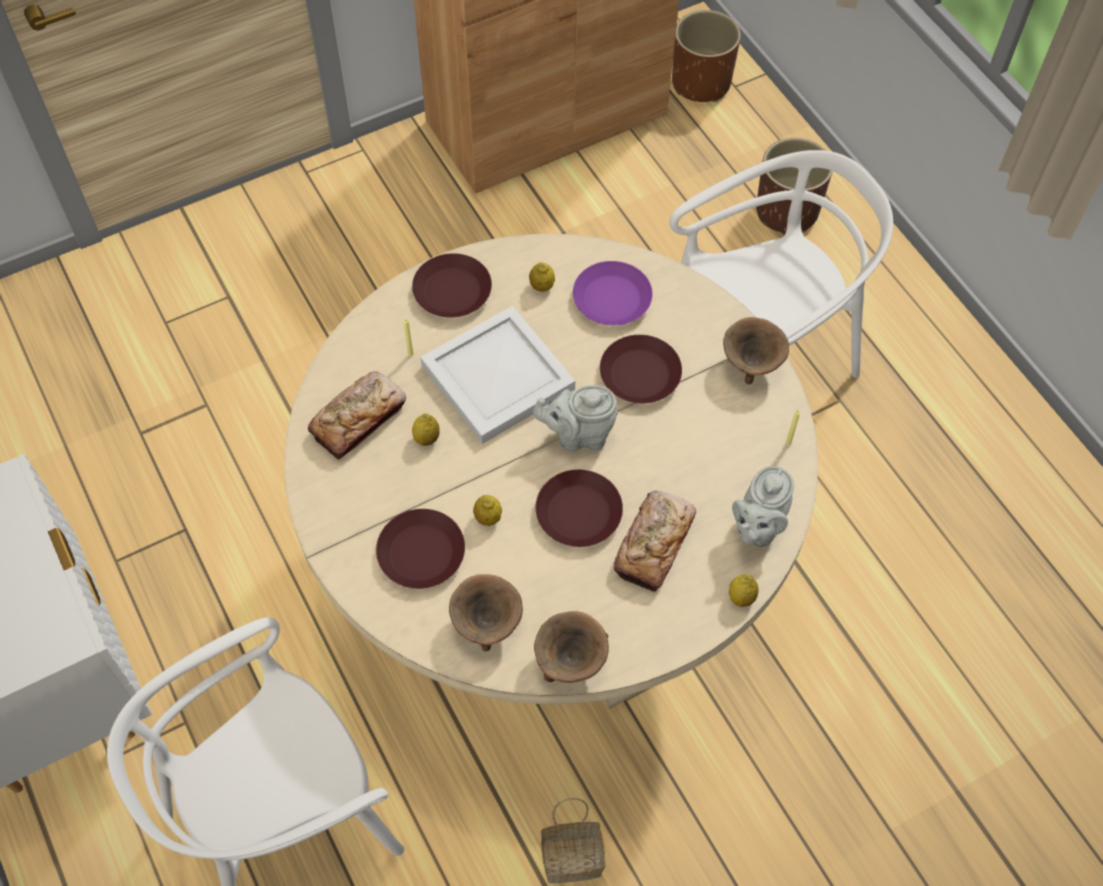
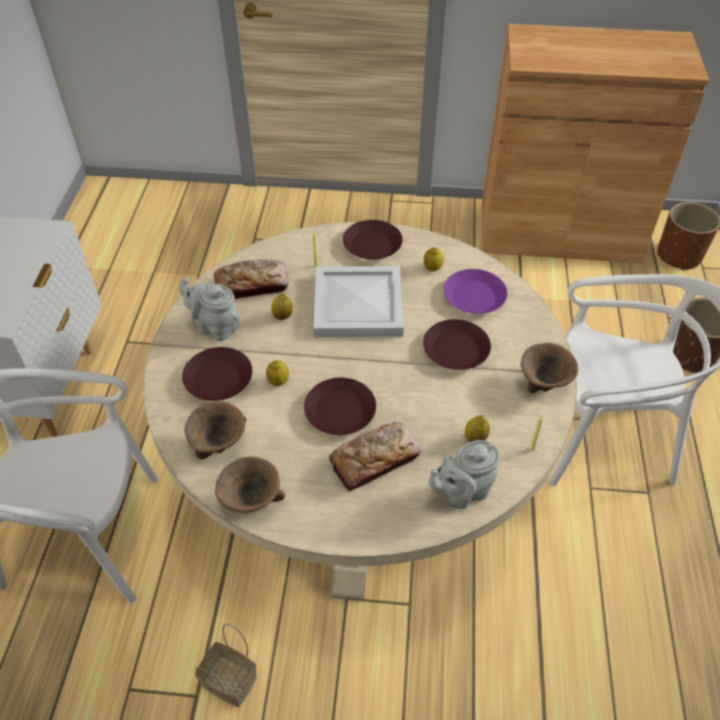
camera: 35 degrees right, 10 degrees down
grey teapot [533,385,618,452] -> grey teapot moved to [179,277,239,341]
lemon [729,574,759,607] -> lemon moved to [465,415,490,442]

